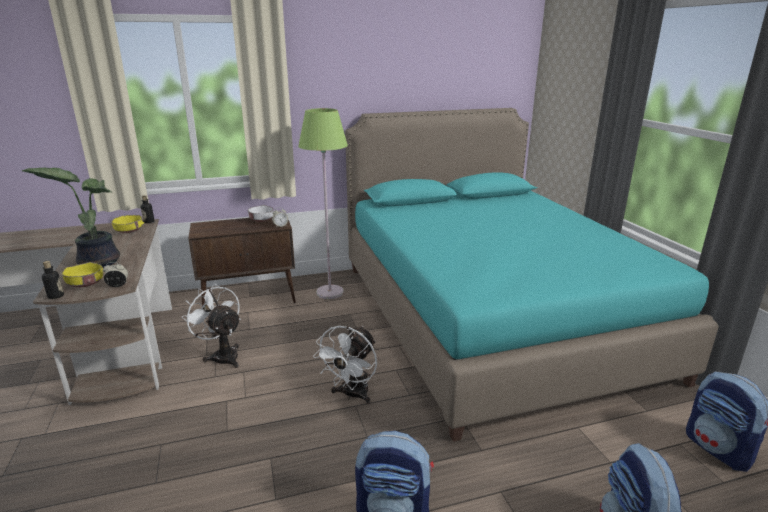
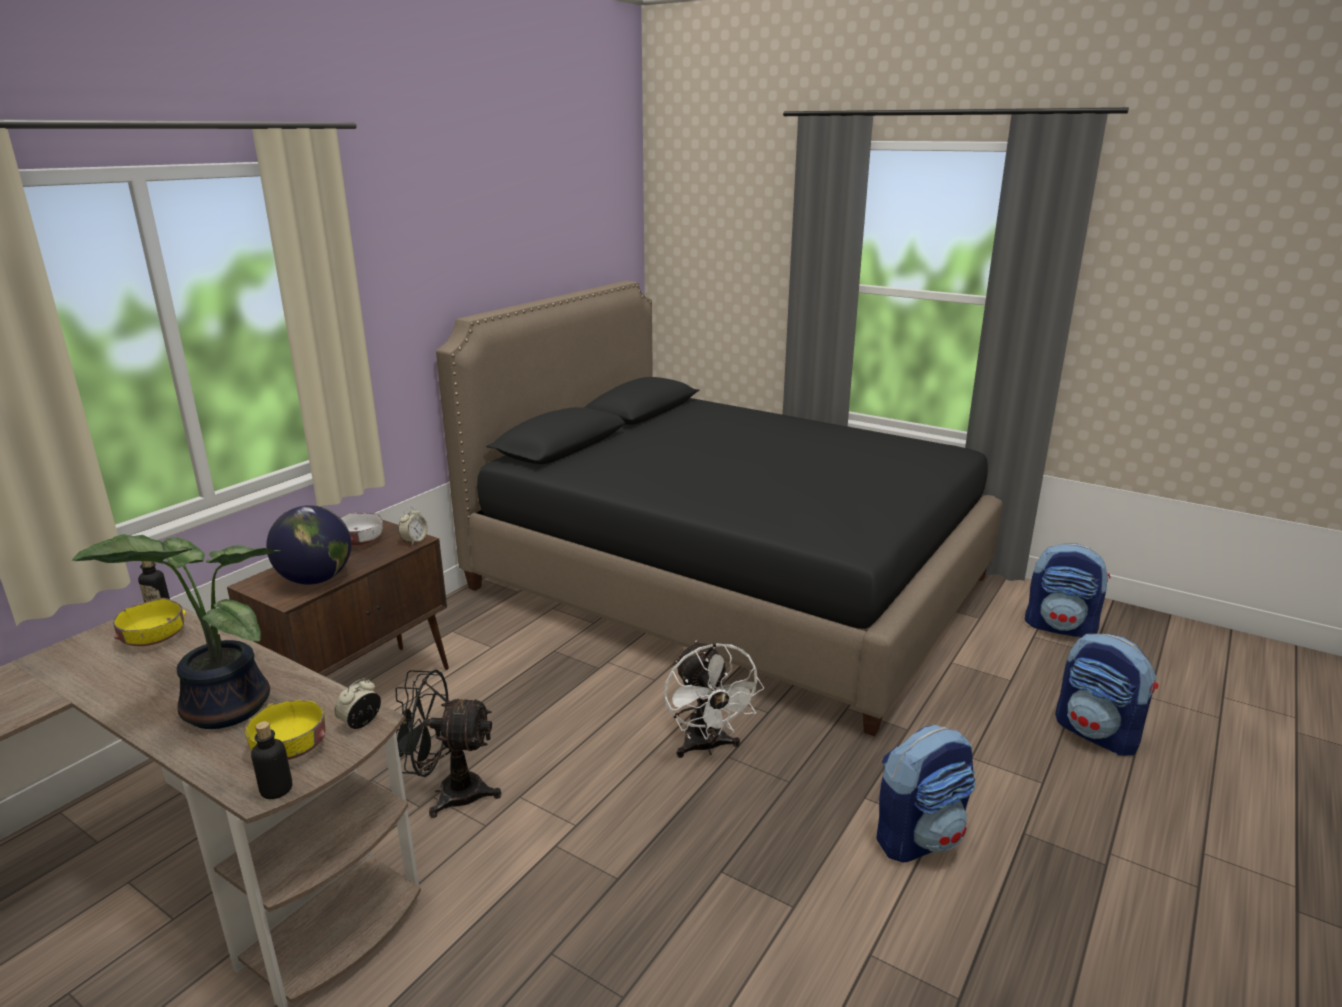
camera: 40 degrees left, 0 degrees up
white fan [182,283,241,368] -> black fan [395,670,501,818]
green floor lamp [298,108,348,299] -> none
turquoise bed [345,108,719,442] -> black bed [436,281,1003,737]
none -> globe [266,505,351,585]

